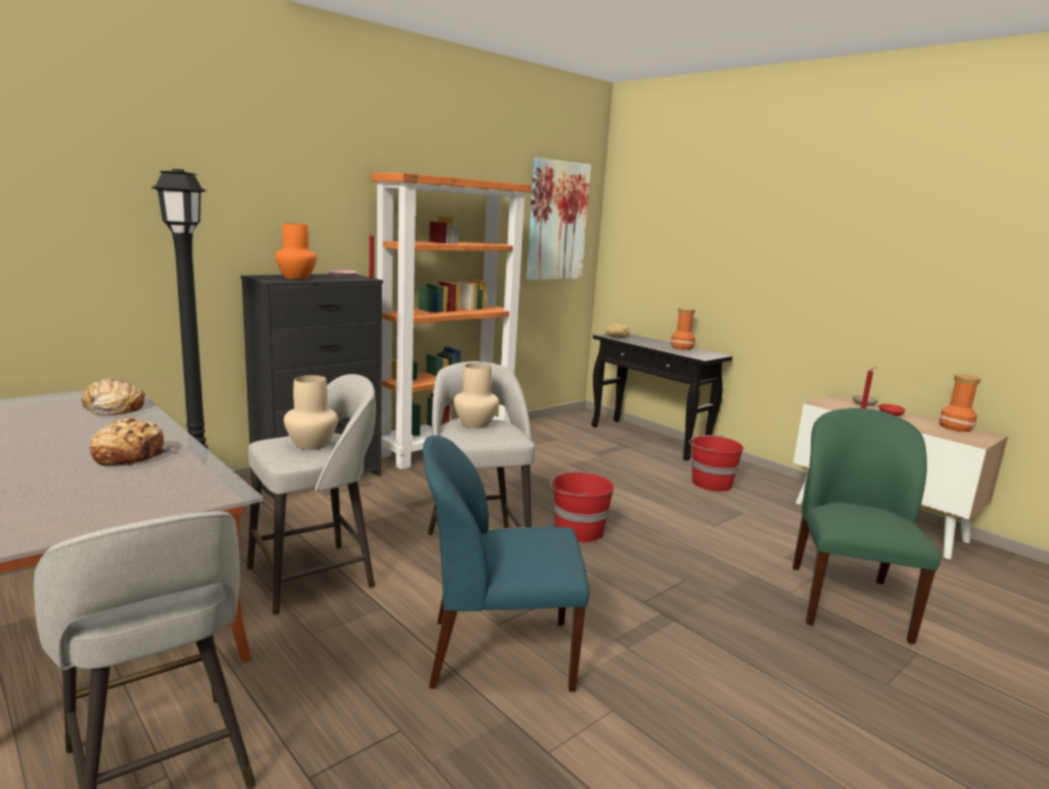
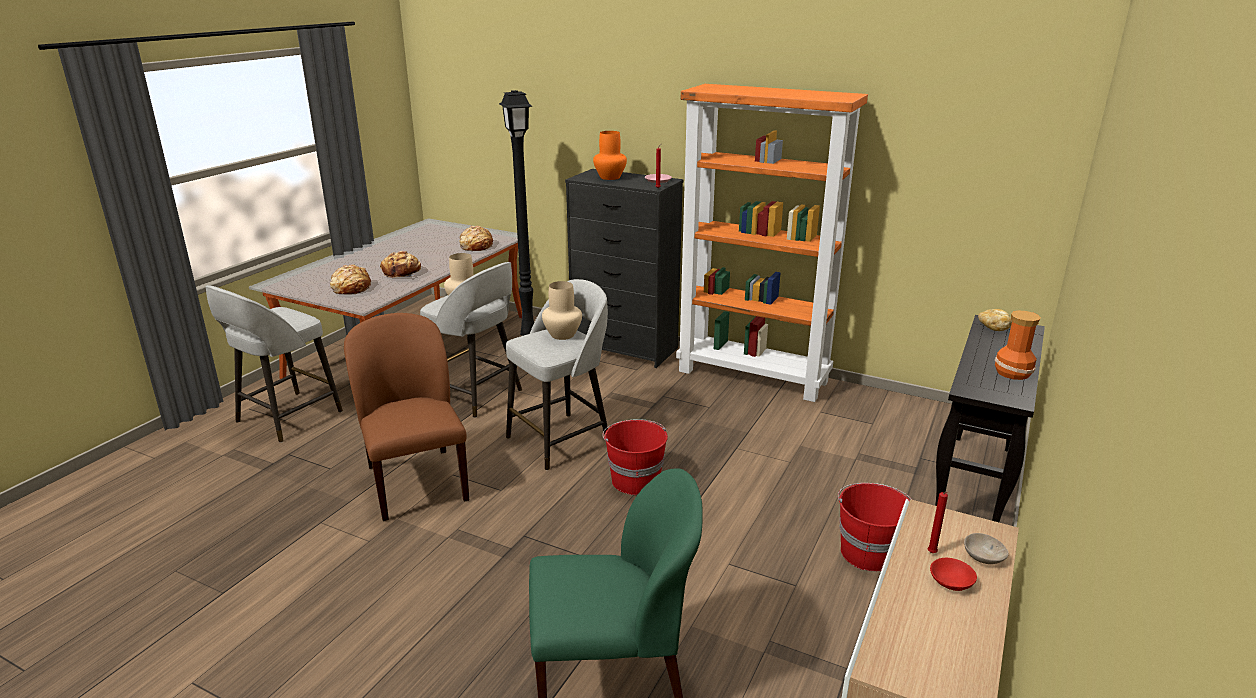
camera: 70 degrees right, 10 degrees up
blue chair [423,435,589,692] -> brown chair [344,313,469,521]
picture [526,158,591,280] -> none
vase [939,374,981,432] -> none
none -> bread [330,265,371,294]

